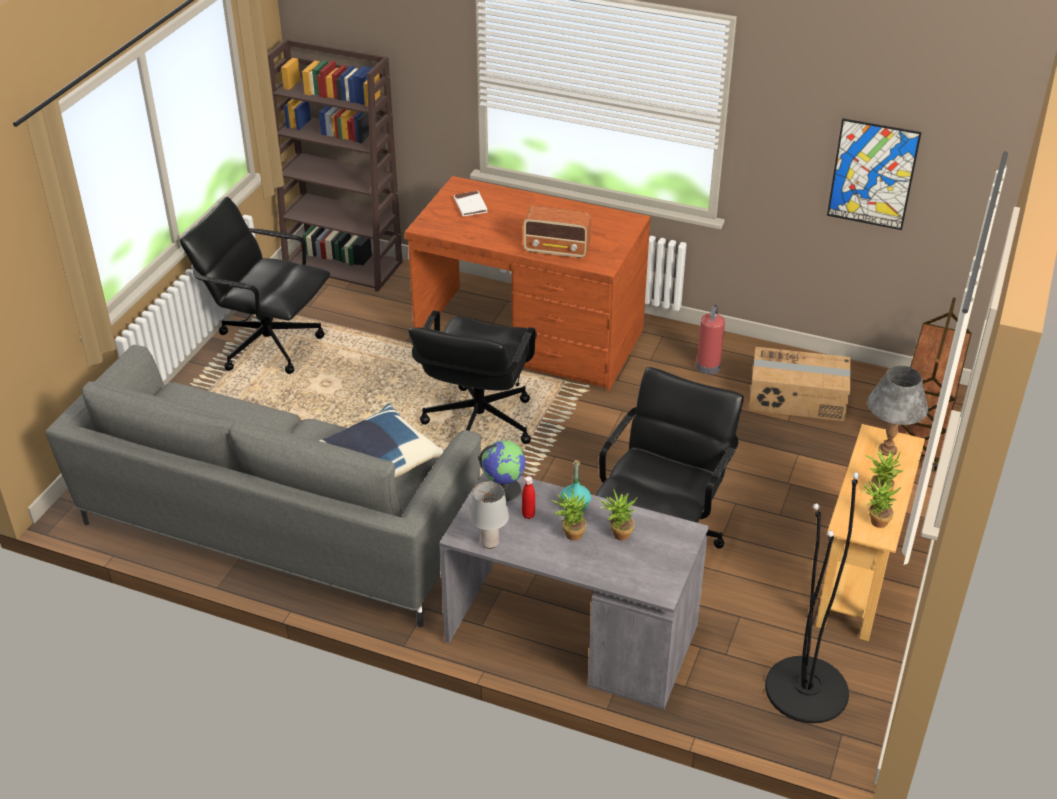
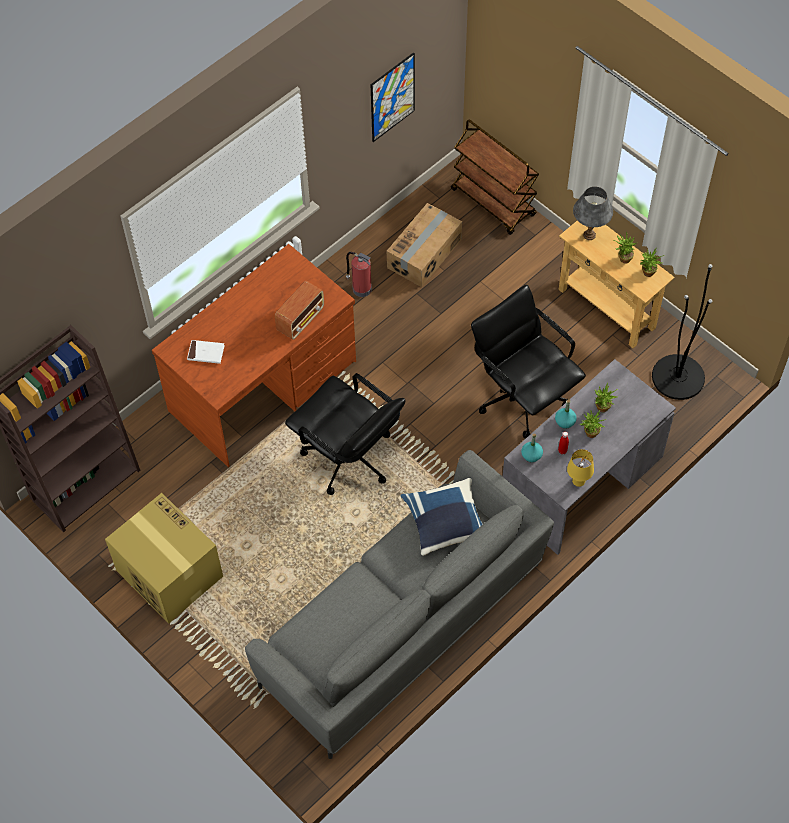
camera: 65 degrees left, 20 degrees up
black office chair [180,197,330,374] -> cardboard box [105,493,223,624]
grey table lamp [470,482,509,549] -> yellow table lamp [567,449,594,487]
globe [479,440,526,501] -> turquoise bottle [521,434,543,462]

